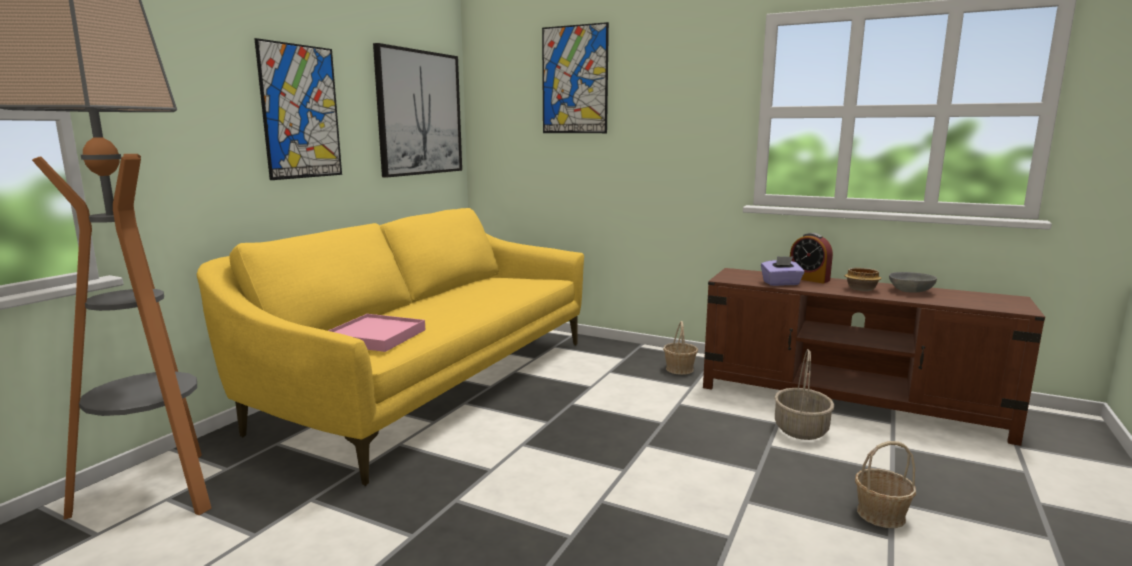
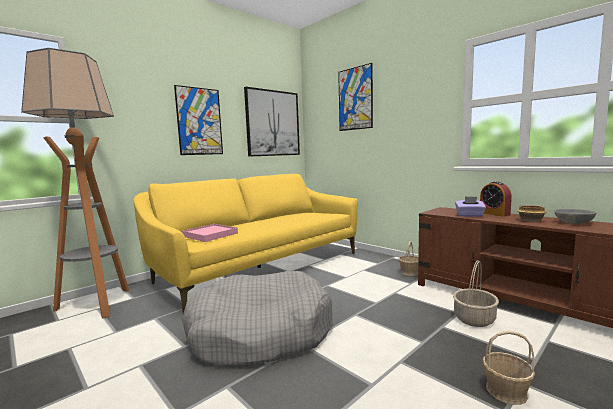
camera: 20 degrees right, 5 degrees down
none -> grey dog bed [182,271,333,367]

